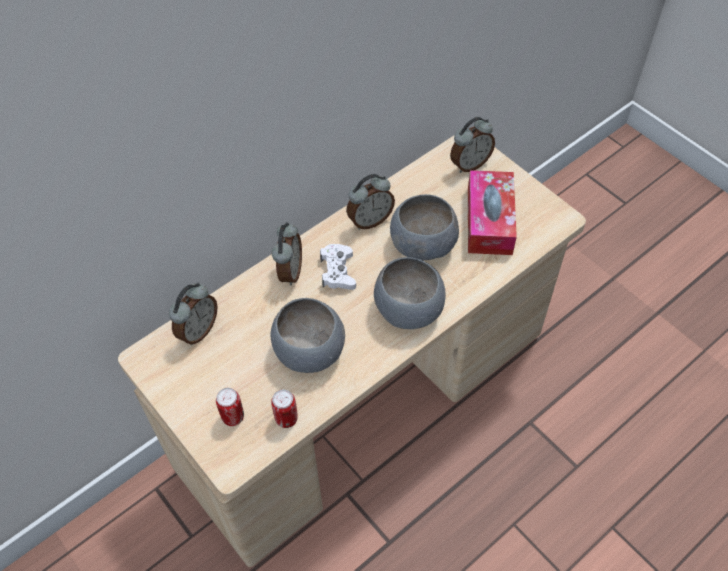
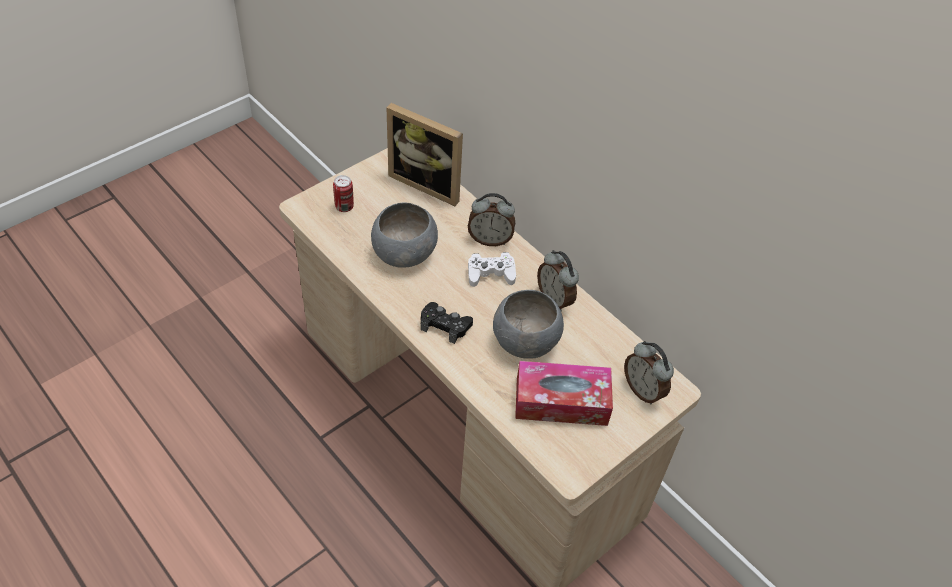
camera: 85 degrees right, 5 degrees down
alarm clock [169,283,218,345] -> picture frame [386,103,463,206]
can [271,390,298,428] -> none
grey bowl [374,257,446,329] -> black game controller [421,302,473,344]

